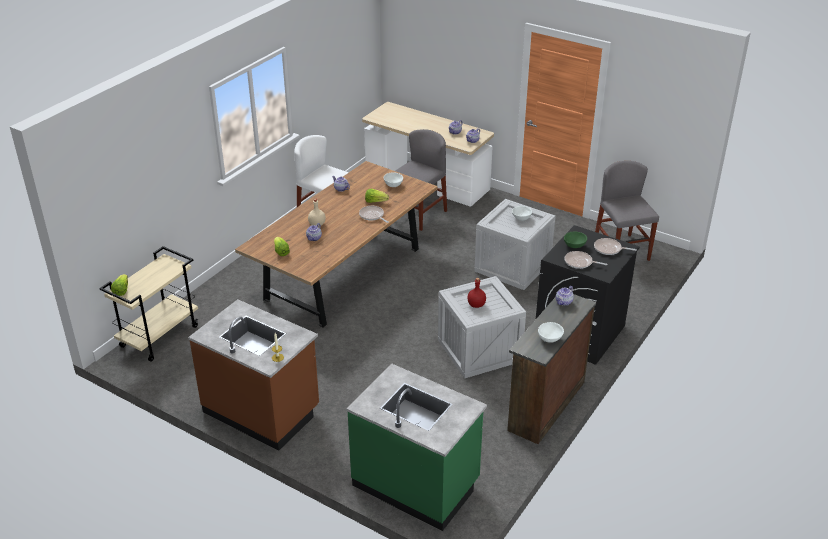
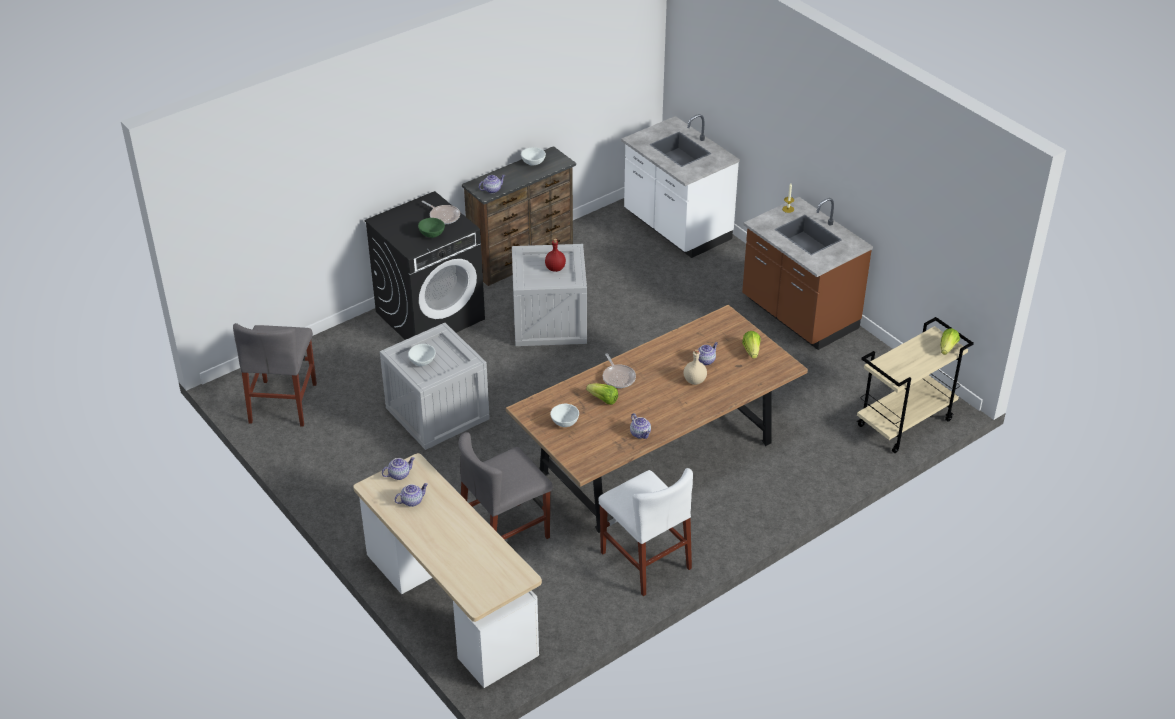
camera: 160 degrees left, 5 degrees up
green counter [346,364,487,531] -> white counter [621,114,740,258]
frying pan [594,238,637,255] -> none

